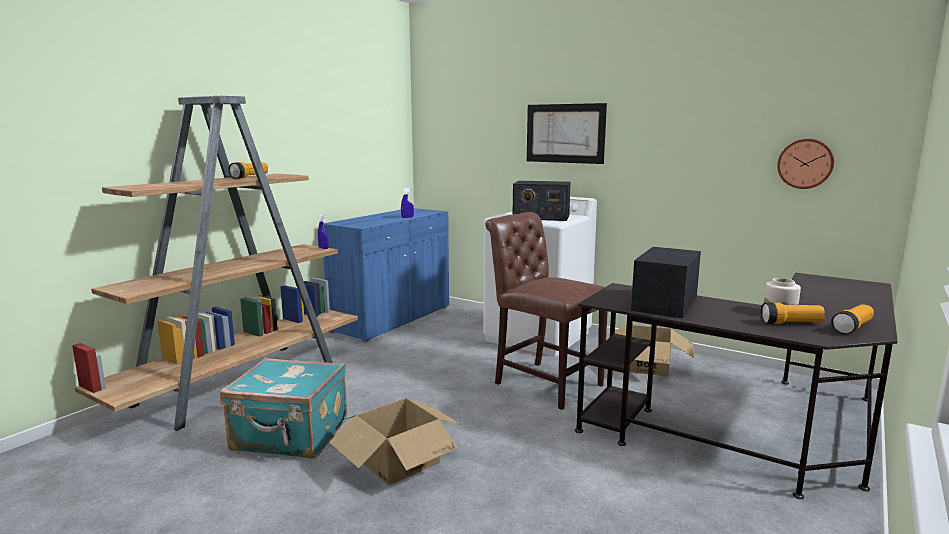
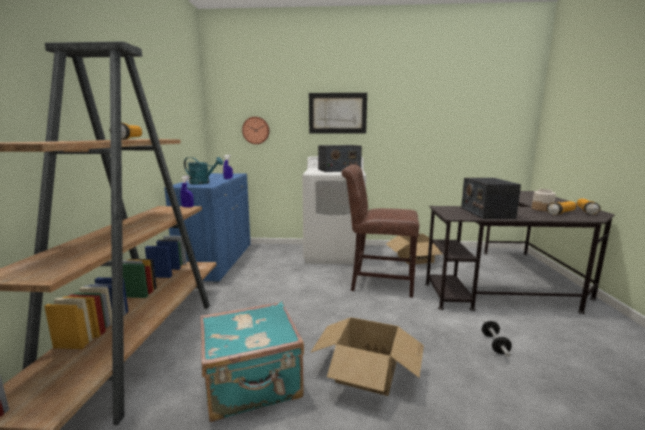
camera: 30 degrees left, 0 degrees up
wall clock [777,139,834,189] -> wall clock moved to [242,117,269,144]
none -> turquoise watering can [184,157,223,184]
none -> dumbbell [482,320,512,357]

